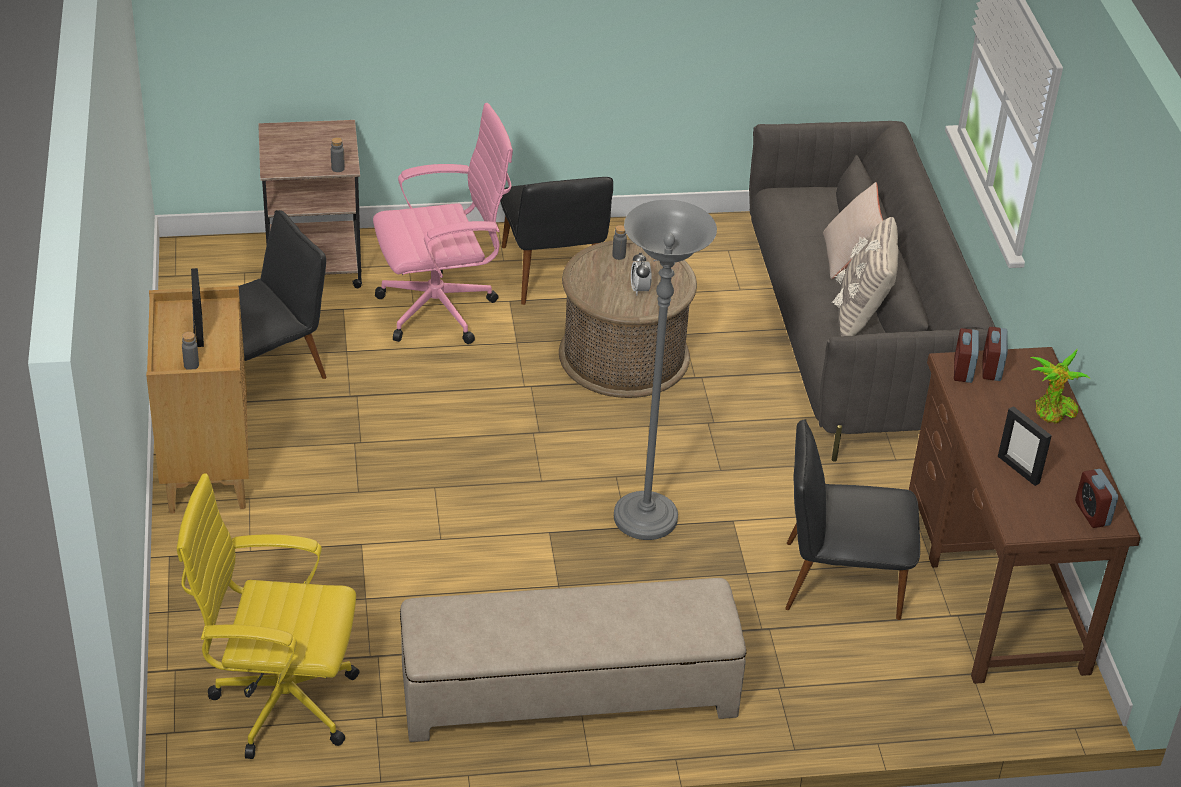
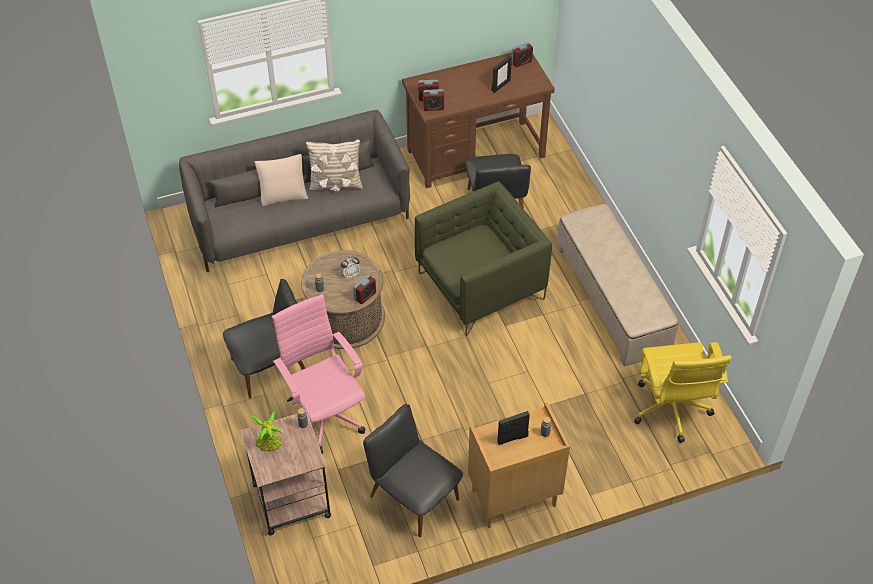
camera: 100 degrees left, 10 degrees up
grey floor lamp [614,200,717,540] -> green armchair [415,181,552,336]
potted plant [1030,349,1090,424] -> potted plant moved to [250,408,282,451]
none -> alarm clock [353,275,376,304]

